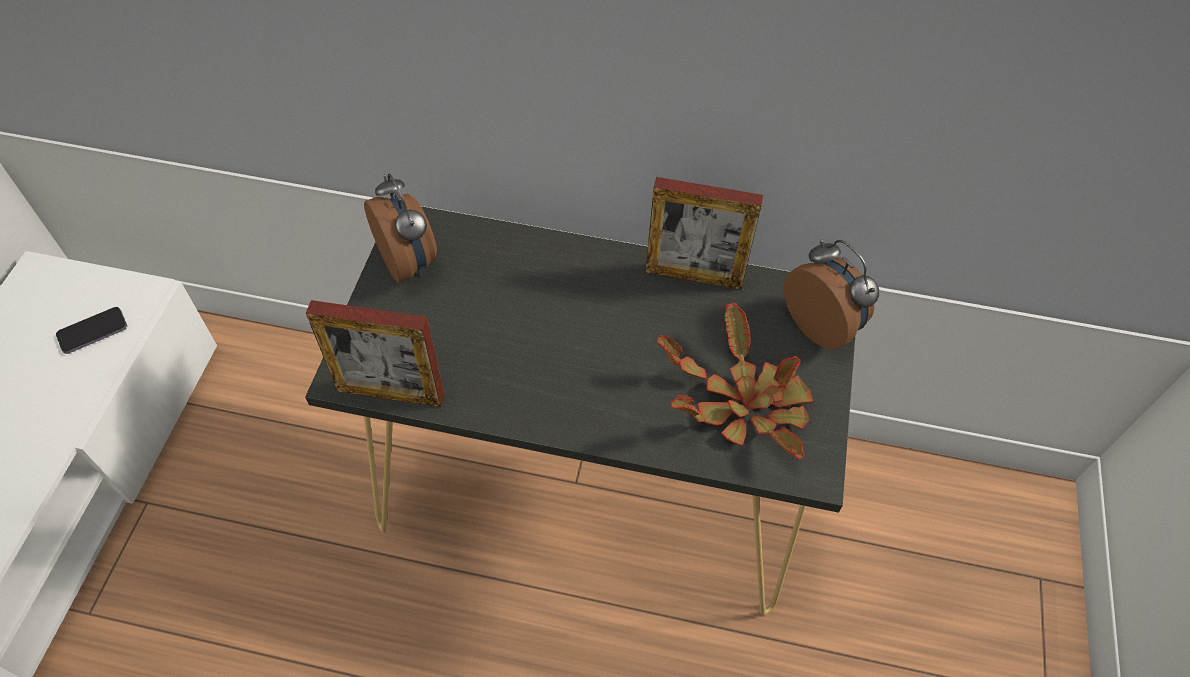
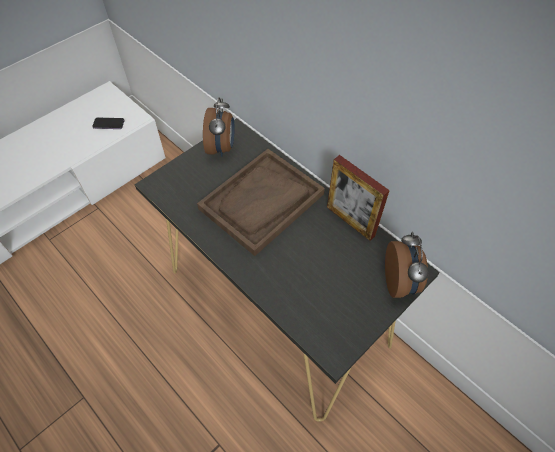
camera: 35 degrees right, 0 degrees up
picture frame [306,300,444,407] -> none
potted plant [657,302,813,459] -> none
none -> brown tray [197,149,325,256]

